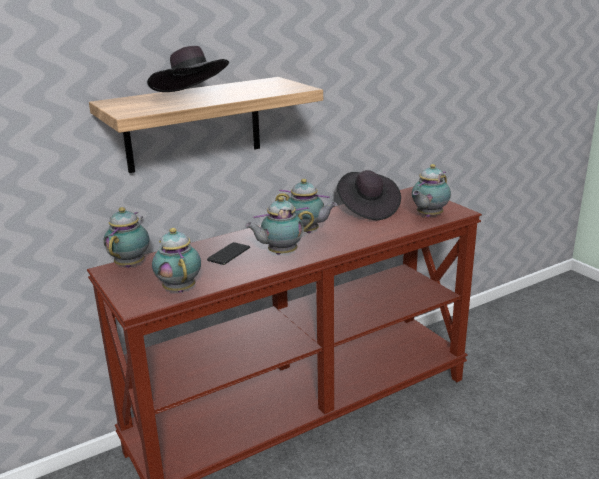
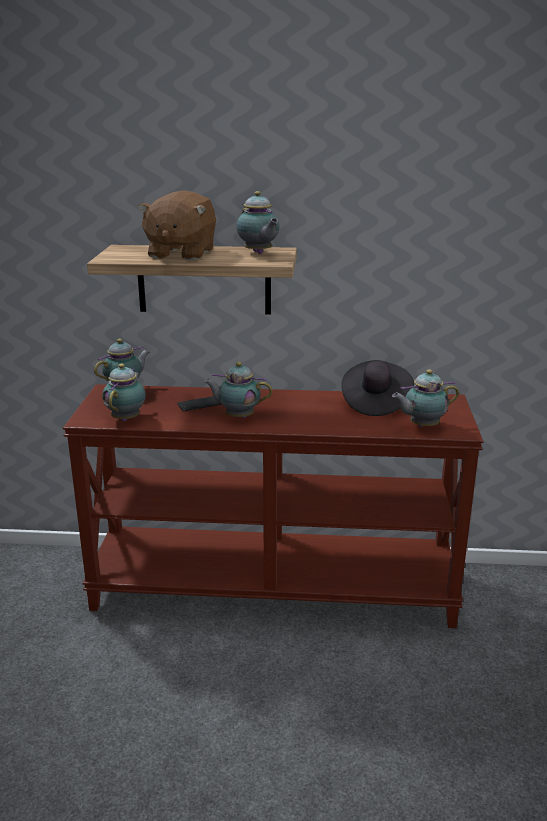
camera: 35 degrees right, 0 degrees up
black hat [147,46,229,92] -> brown plush toy [138,190,216,260]
teapot [275,179,337,233] -> teapot moved to [236,191,279,254]

